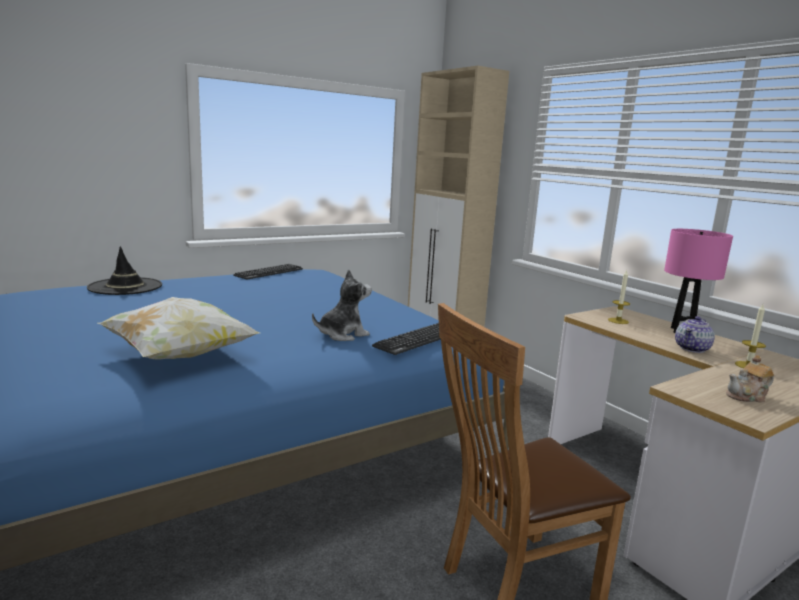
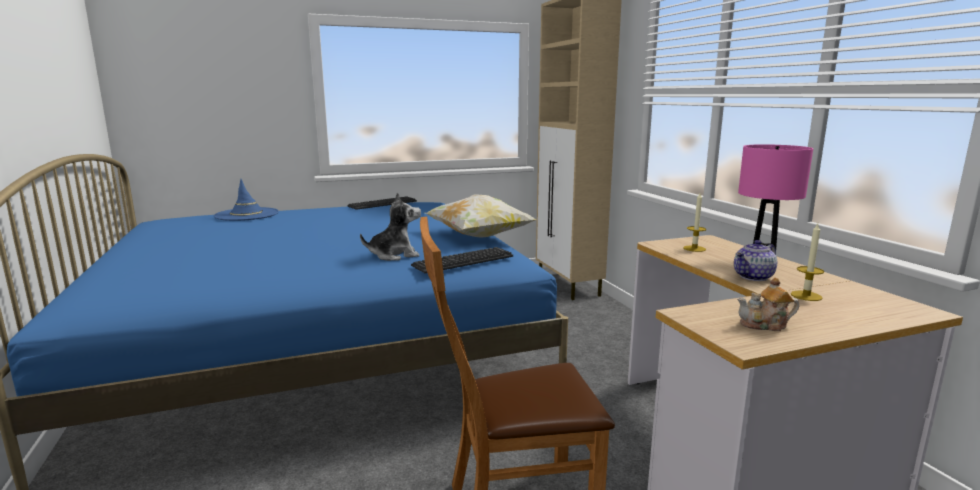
camera: 15 degrees right, 0 degrees up
black hat [87,246,162,295] -> blue hat [214,179,279,221]
pillow [97,297,260,360] -> pillow moved to [426,194,537,238]

